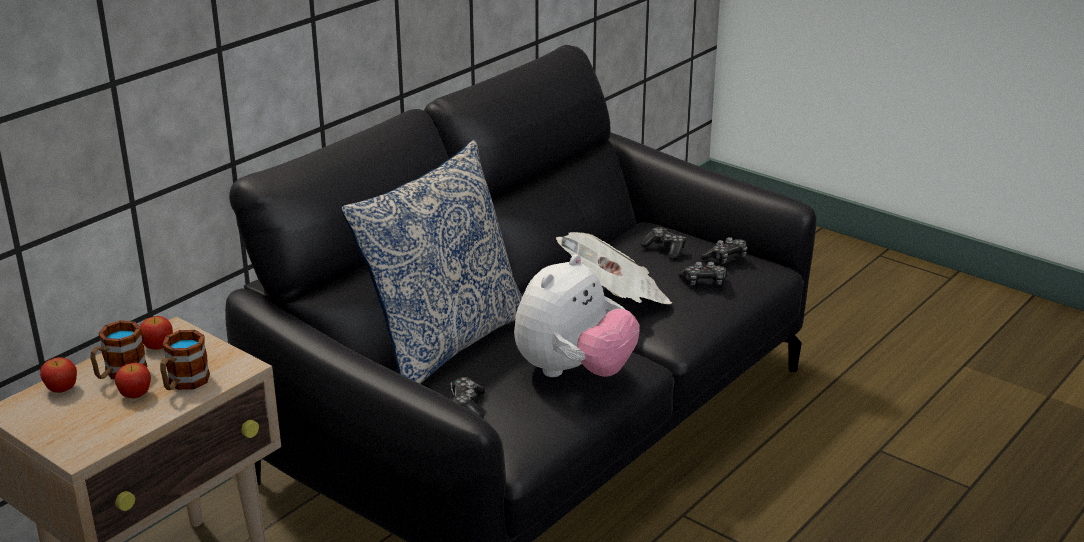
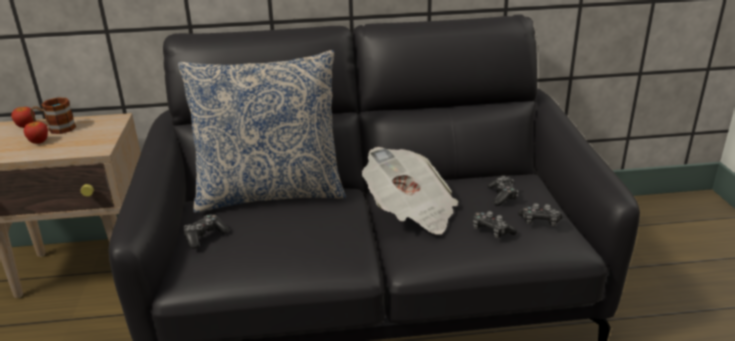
camera: 45 degrees right, 0 degrees up
apple [140,316,173,350] -> none
mug [160,330,210,390] -> none
plush toy [514,254,640,377] -> none

